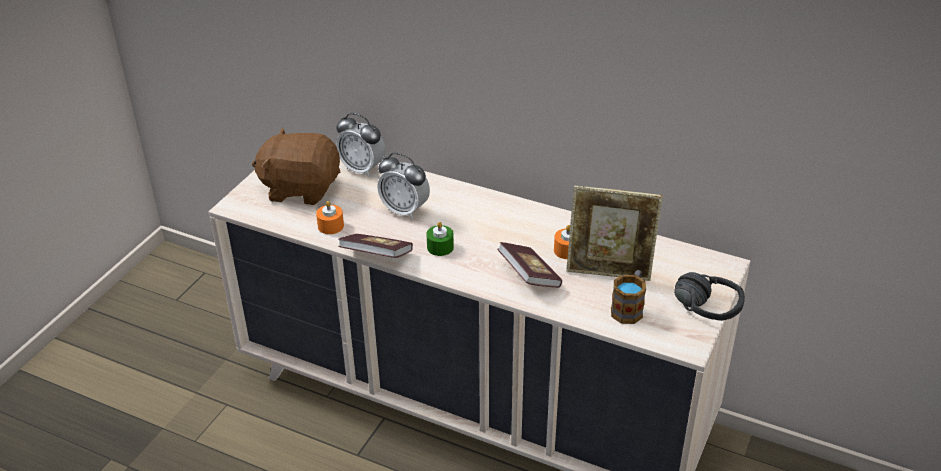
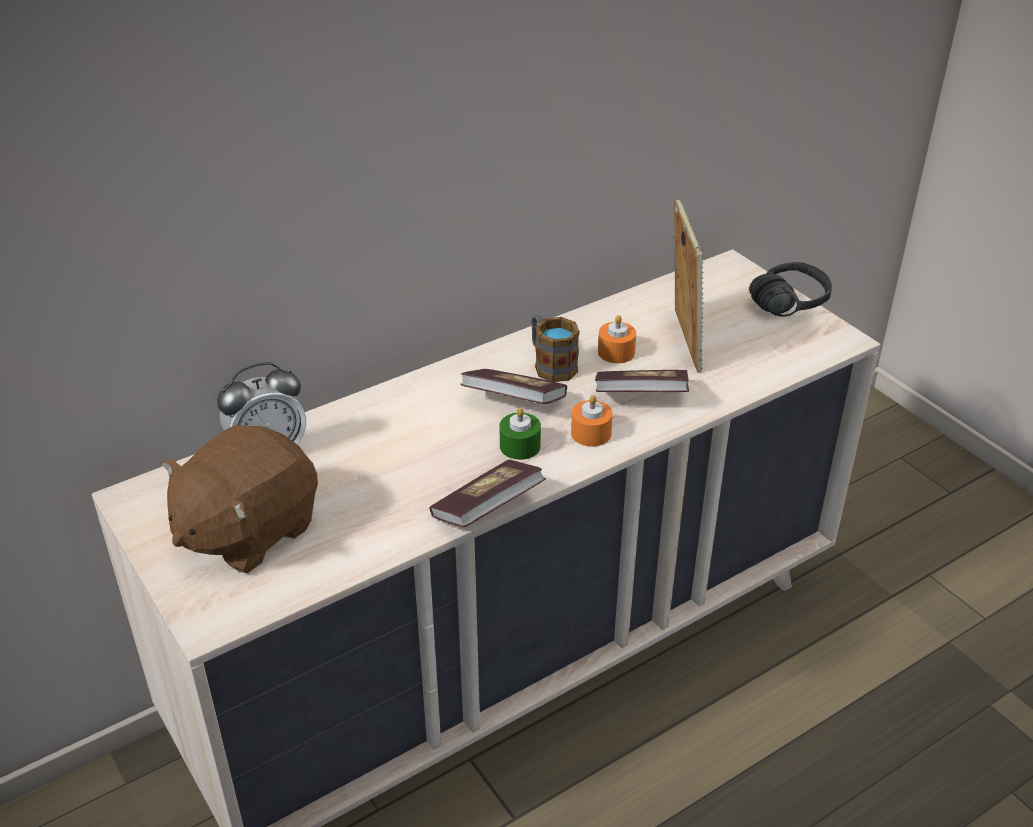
camera: 60 degrees left, 0 degrees up
orange candle [316,201,344,234] -> orange candle moved to [571,395,613,447]
alarm clock [377,153,430,219] -> none
picture frame [566,185,663,281] -> picture frame turned 45 degrees counterclockwise [673,198,704,372]
mug [611,270,646,324] -> mug moved to [531,315,580,382]
none -> book [461,369,567,404]

